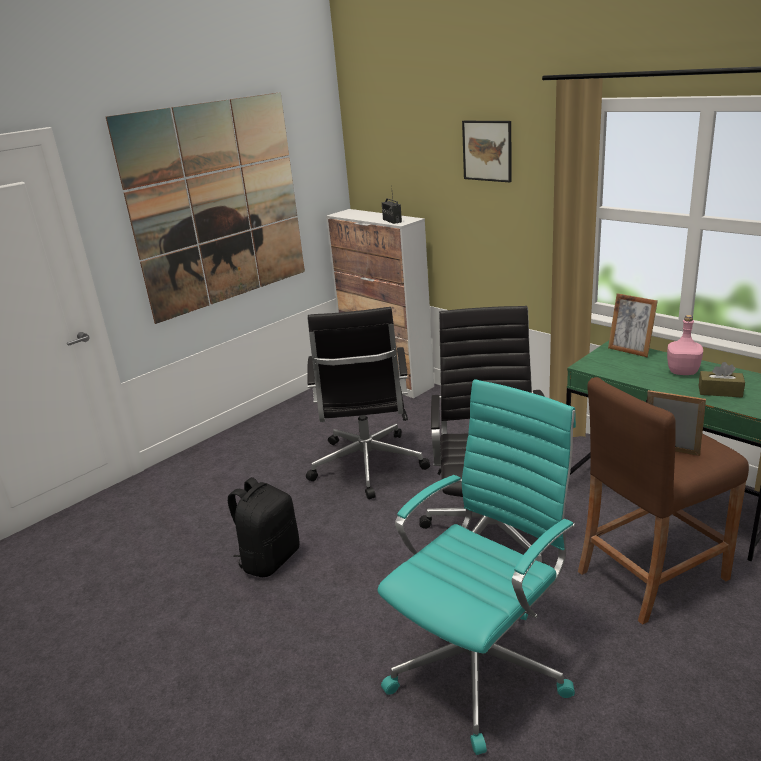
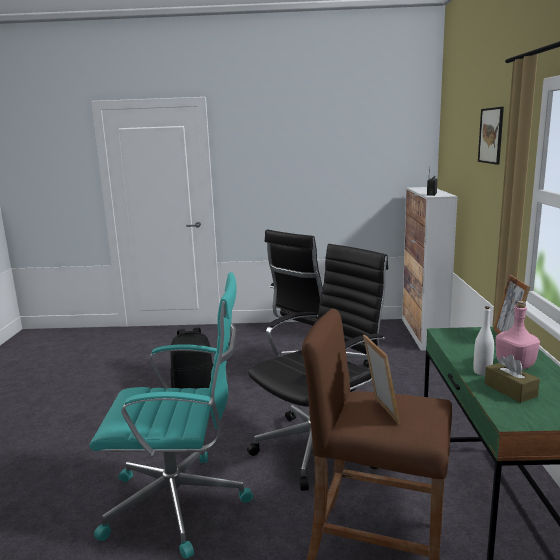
camera: 45 degrees right, 10 degrees down
picture [106,92,305,324] -> none
none -> white bottle [473,306,494,376]

